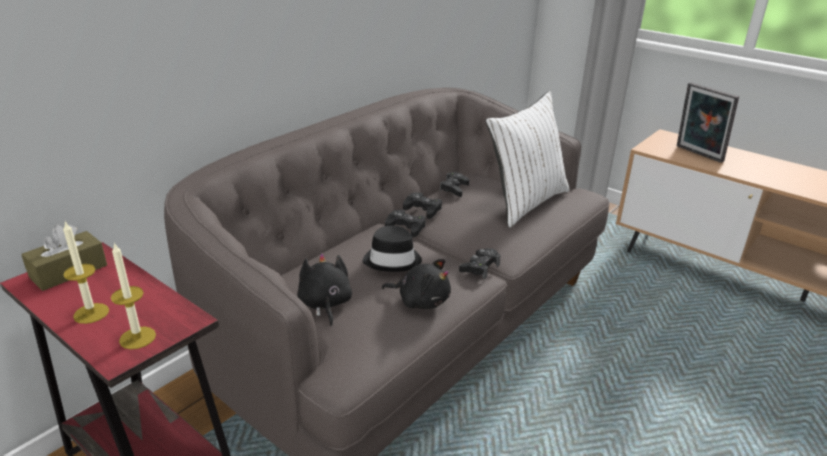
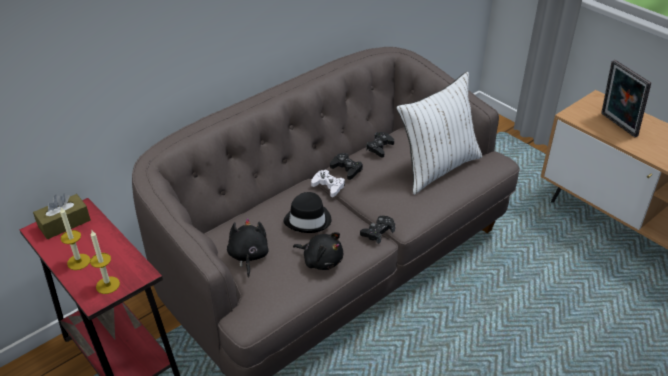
camera: 10 degrees right, 10 degrees up
black game controller [385,209,426,237] -> white game controller [311,170,345,197]

